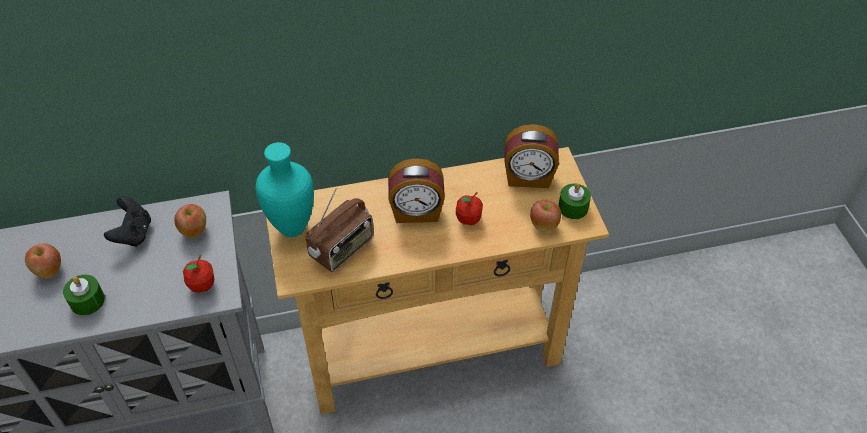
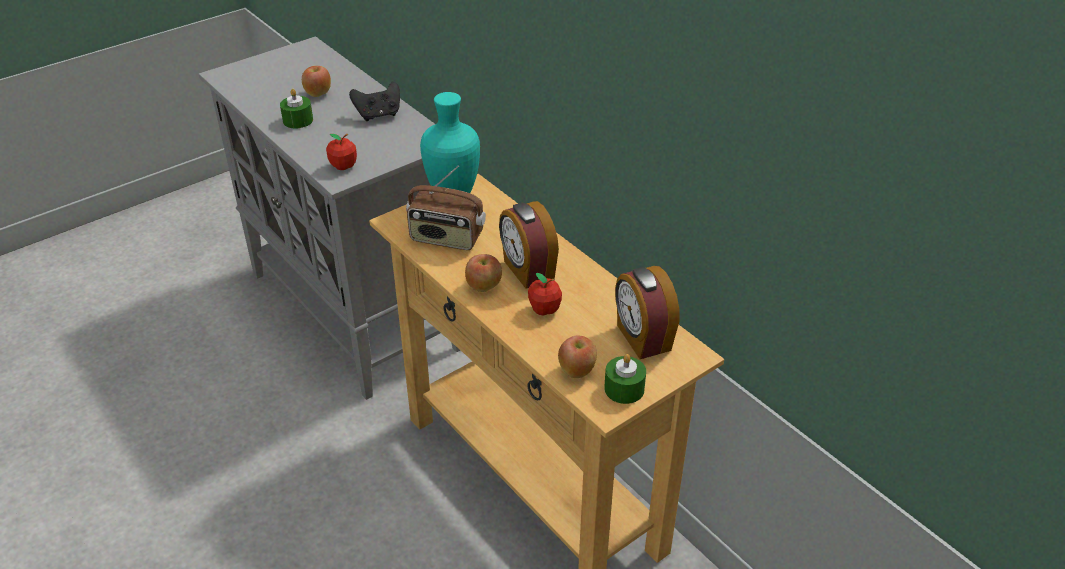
camera: 65 degrees right, 10 degrees down
apple [174,204,206,238] -> apple moved to [465,254,502,292]

